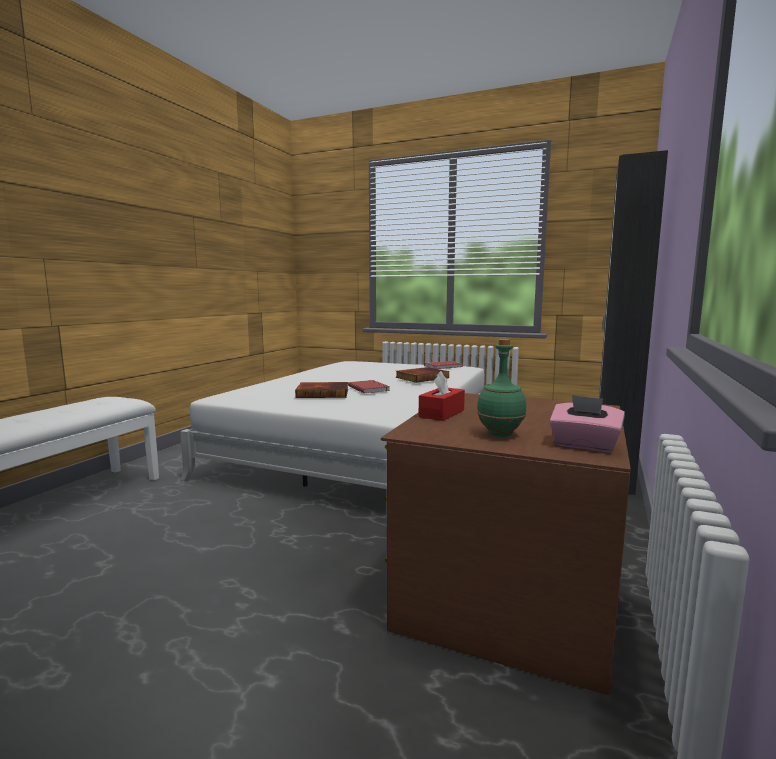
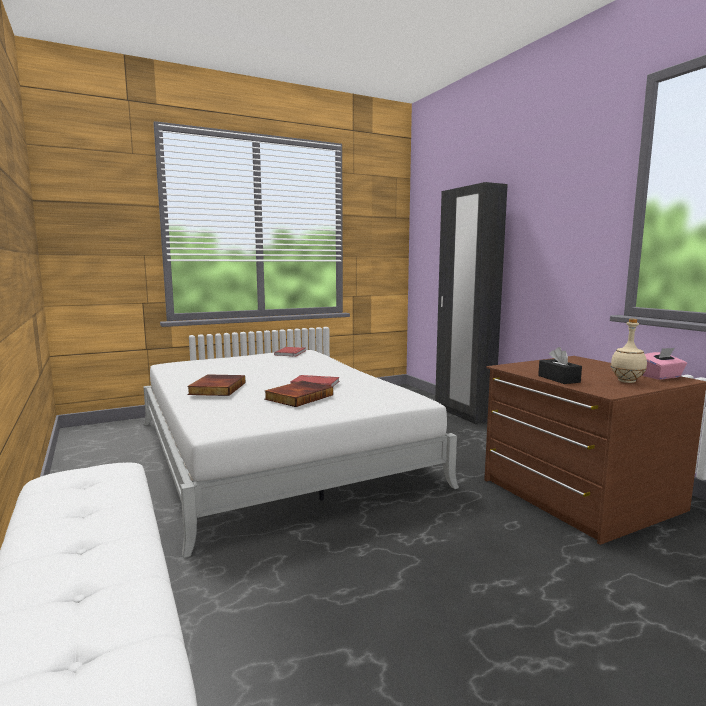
camera: 50 degrees left, 0 degrees up
book [395,367,449,383] -> book moved to [187,374,246,396]
red tissue box [419,371,465,421] -> black tissue box [538,347,582,384]
green bottle [477,339,527,437] -> beige bottle [610,319,647,383]

